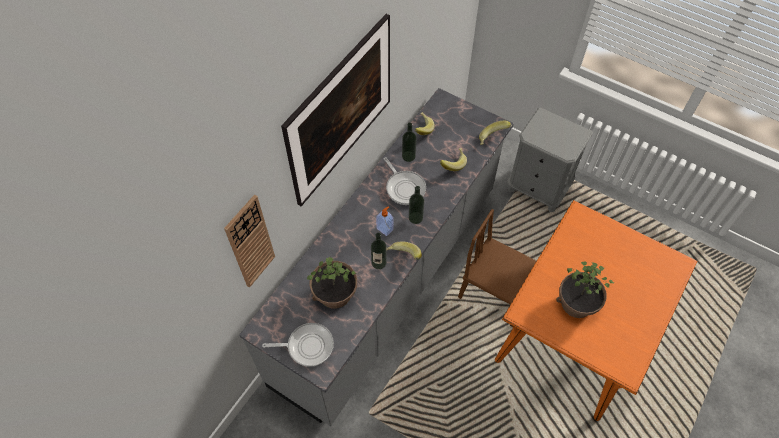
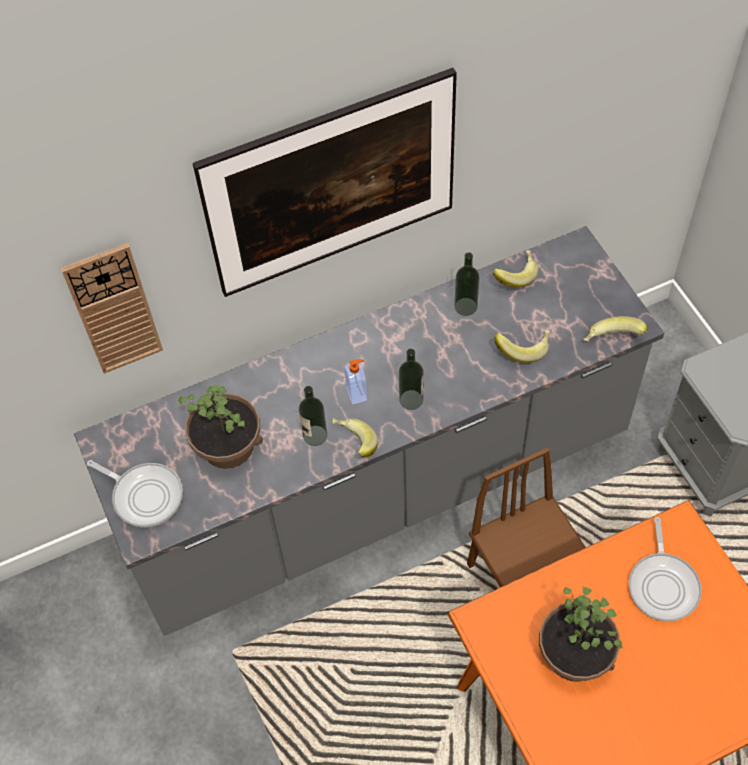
camera: 35 degrees right, 0 degrees up
frying pan [384,157,426,205] -> frying pan moved to [629,517,702,622]

